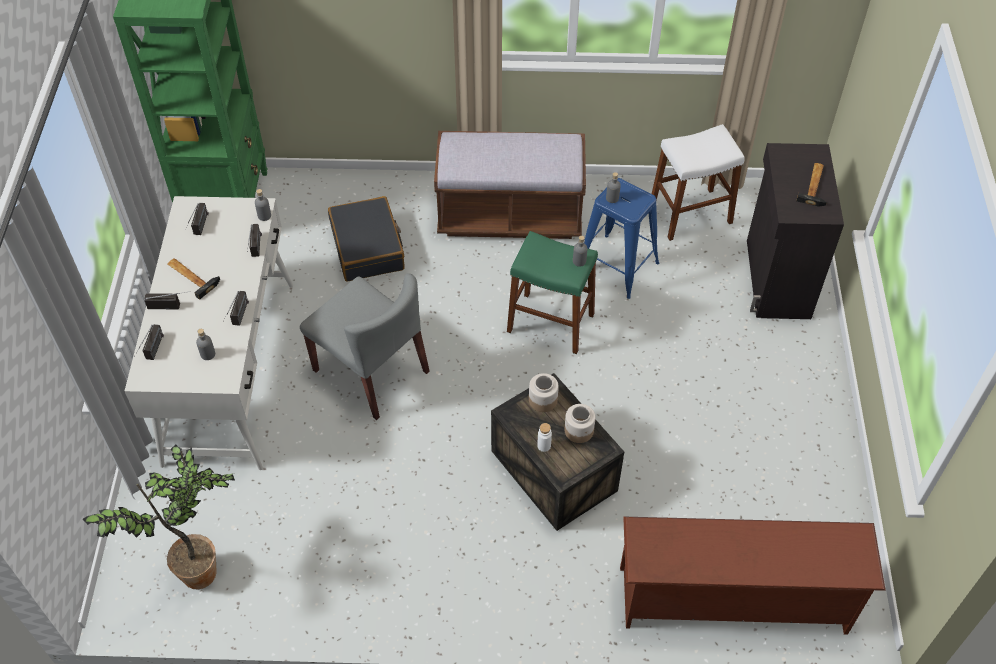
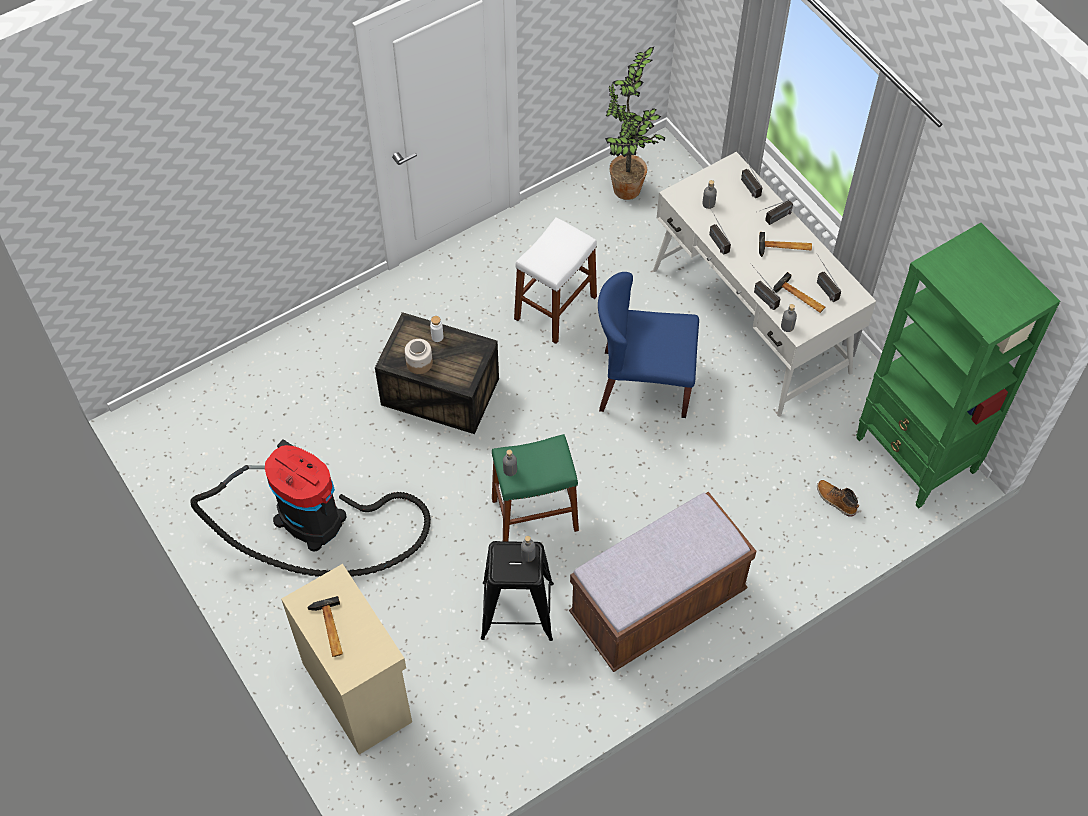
camera: 145 degrees right, 5 degrees up
grey chair [300,273,429,420] -> blue chair [598,272,699,418]
black suitcase [328,196,405,282] -> none
jar [529,373,559,412] -> none
blue stool [584,178,659,299] -> black stool [481,541,554,641]
brown shoe rack [620,517,886,634] -> none
white stool [652,124,745,241] -> white stool moved to [514,217,597,344]
black cabinet [747,143,844,319] -> beige cabinet [281,564,412,755]
none -> vacuum cleaner [191,439,431,577]
none -> hammer [772,272,825,313]
none -> boot [817,480,859,517]

